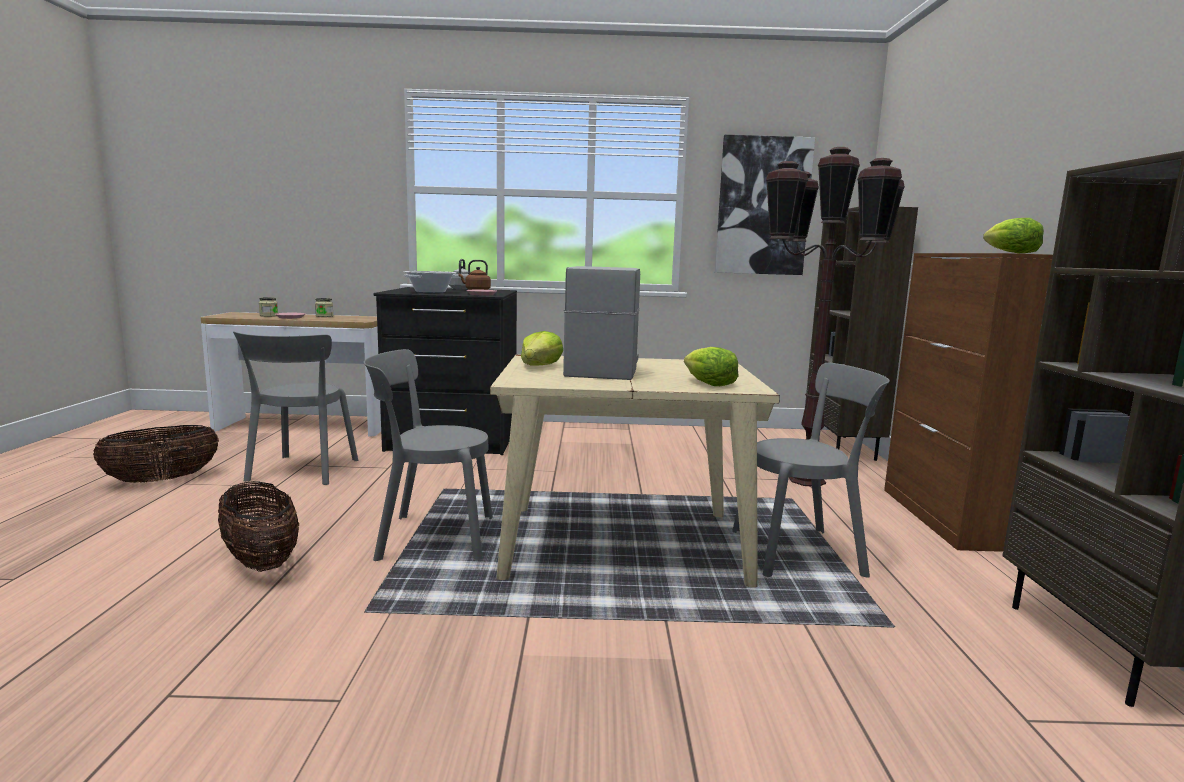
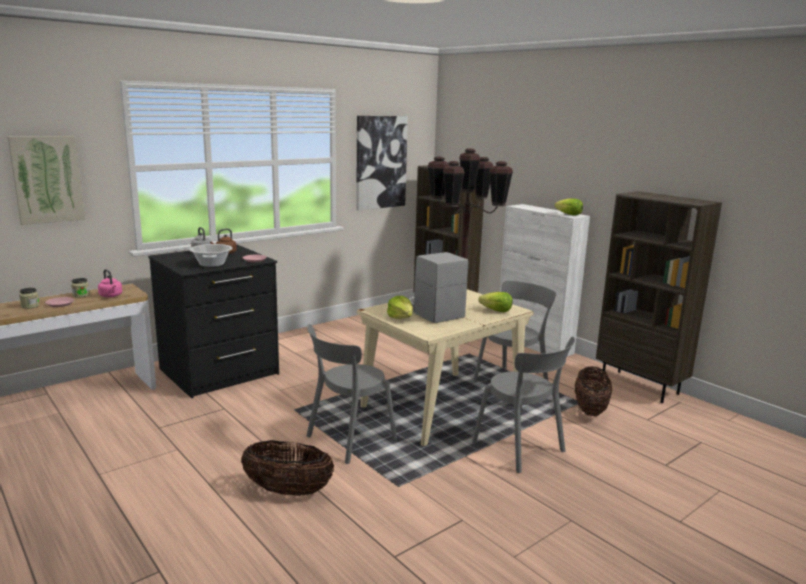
camera: 40 degrees left, 5 degrees up
basket [93,425,219,483] -> basket moved to [574,366,612,416]
grey chair [233,331,358,485] -> grey chair moved to [472,337,575,473]
brown cabinet [884,253,1053,552] -> white cabinet [500,204,590,356]
none -> picture [8,136,85,225]
none -> pink kettle [98,269,123,297]

